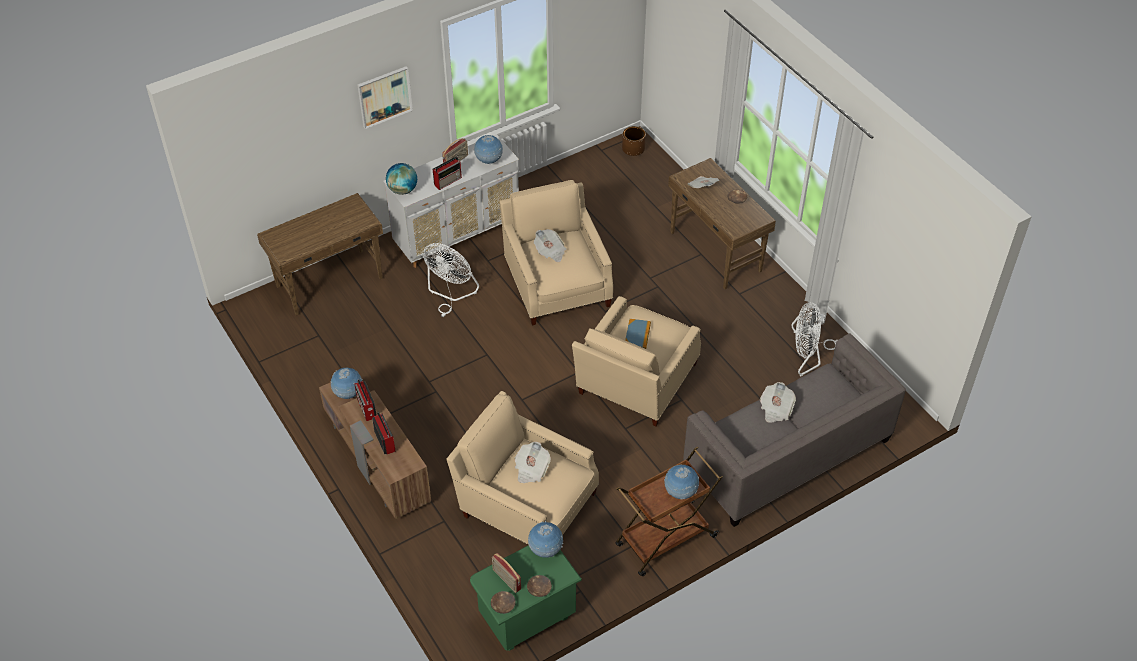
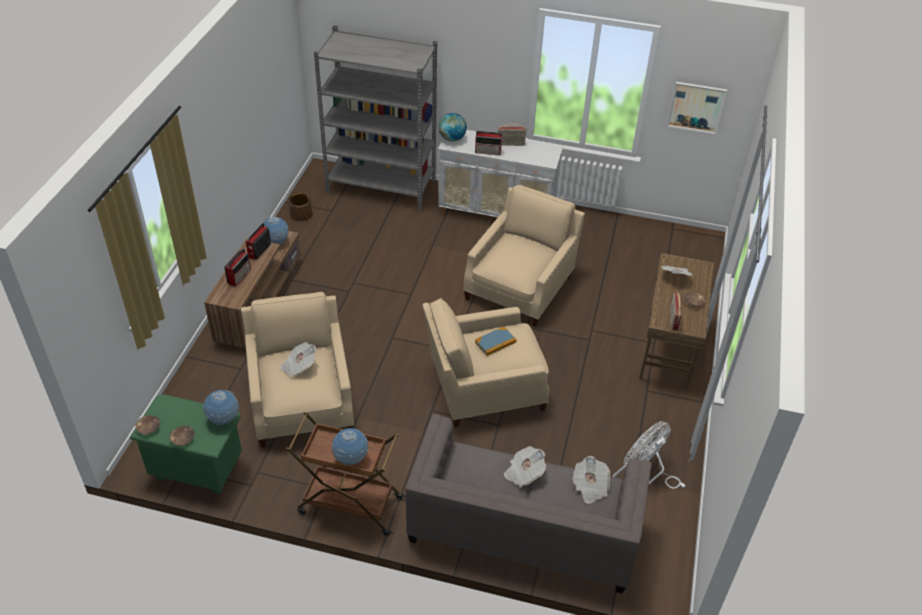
camera: 45 degrees right, 5 degrees down
brown console table [257,193,383,316] -> grey bookcase [314,25,437,211]
picture [357,66,413,129] -> picture moved to [667,82,727,134]
white fan [421,243,479,317] -> none
globe [474,135,503,164] -> none
radio [492,553,521,593] -> radio moved to [669,293,682,331]
newspaper [534,229,567,262] -> newspaper moved to [572,456,610,504]
brown planter [622,126,646,156] -> brown planter moved to [288,193,312,221]

